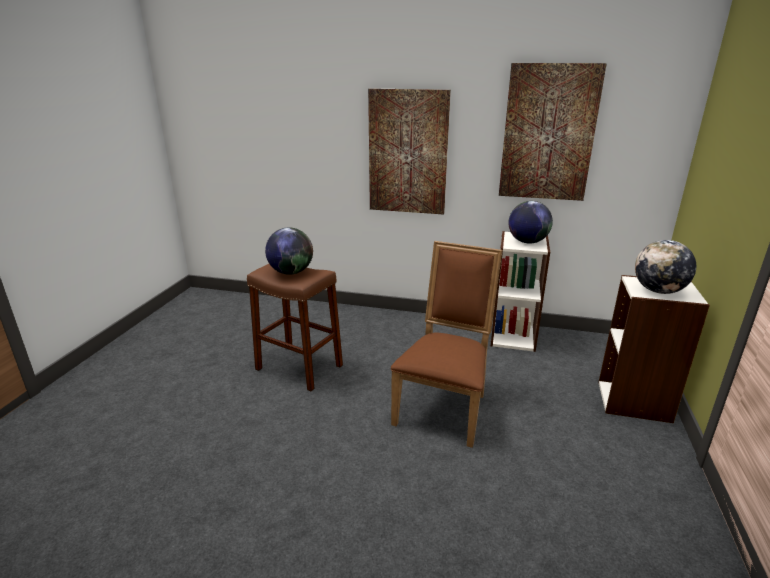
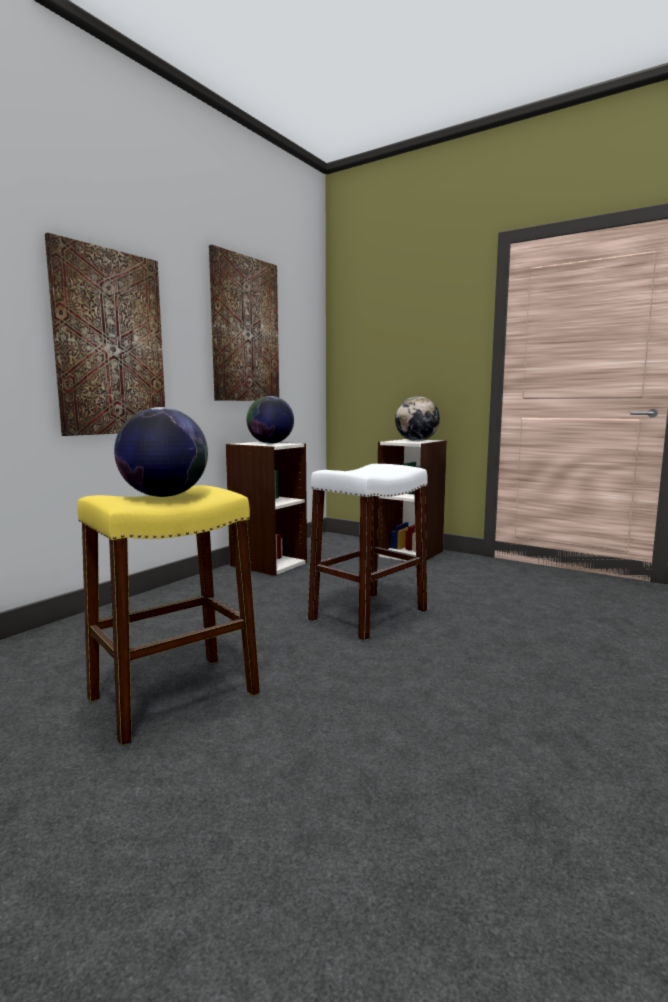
camera: 70 degrees left, 15 degrees down
brown stool [247,264,343,391] -> yellow stool [77,485,260,746]
brown chair [391,241,502,448] -> white stool [308,464,427,641]

